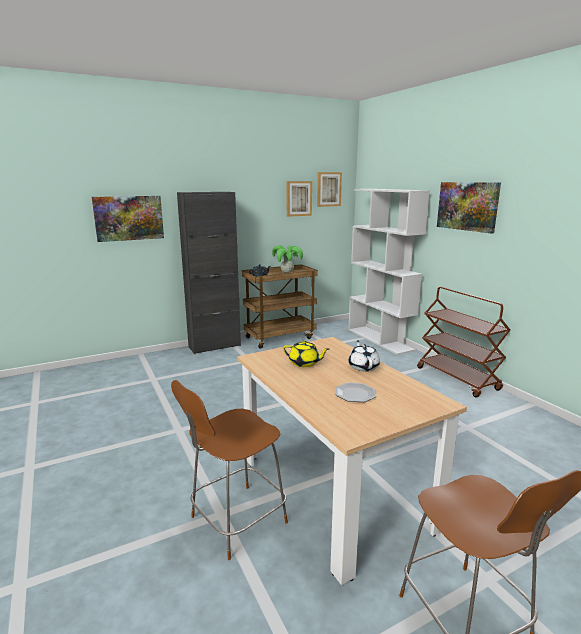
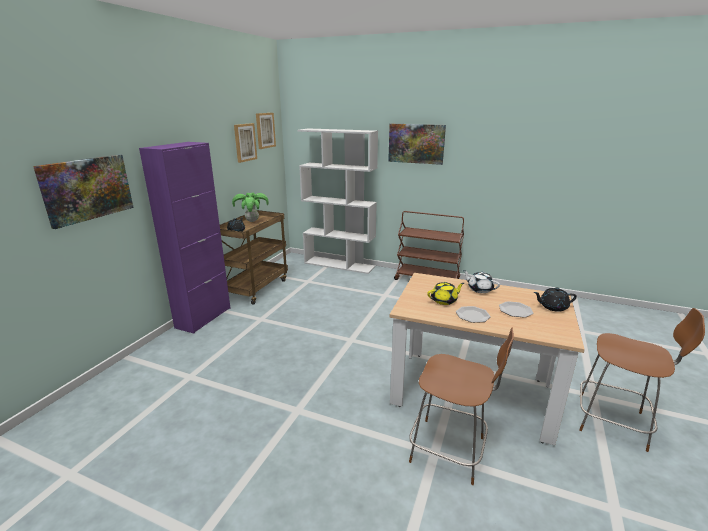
camera: 40 degrees left, 5 degrees up
brown chair [171,380,288,560] -> brown chair turned 75 degrees counterclockwise [409,328,514,485]
black cabinet [177,192,241,354] -> purple cabinet [139,142,230,333]
none -> plate [456,306,491,323]
none -> black teapot [534,288,577,312]

